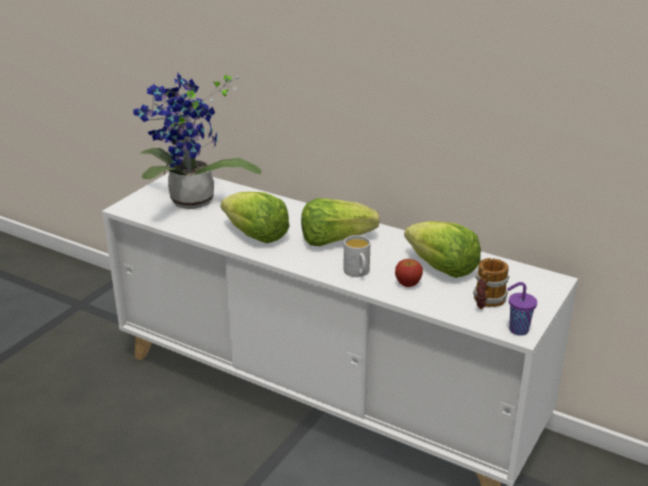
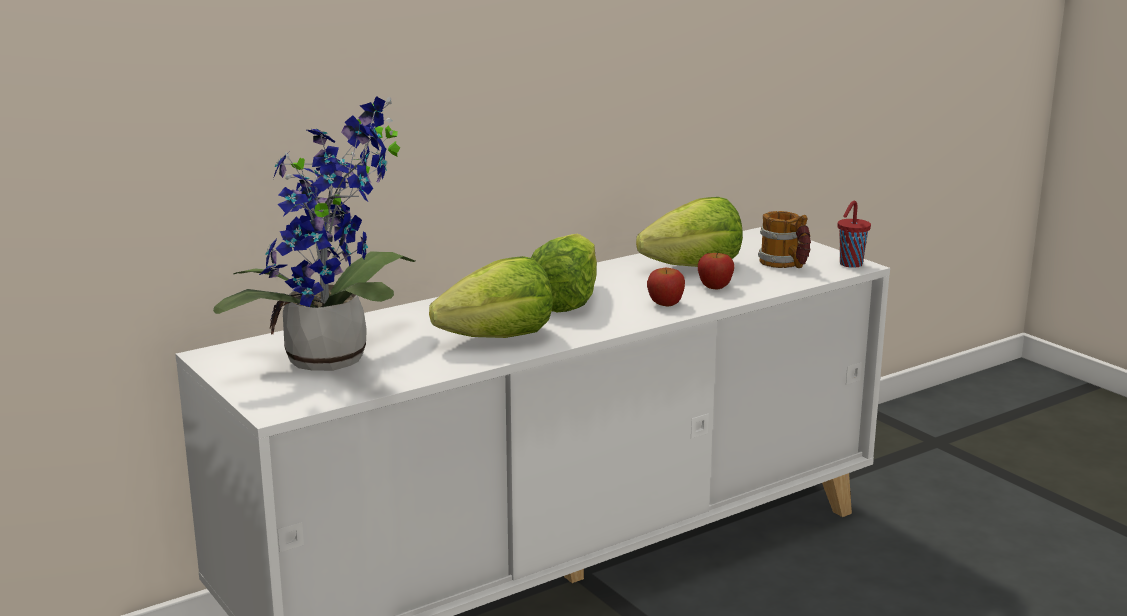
camera: 65 degrees left, 10 degrees down
white mug [344,235,371,277] -> apple [647,268,685,306]
purple cup [507,282,537,336] -> red cup [838,201,871,268]

